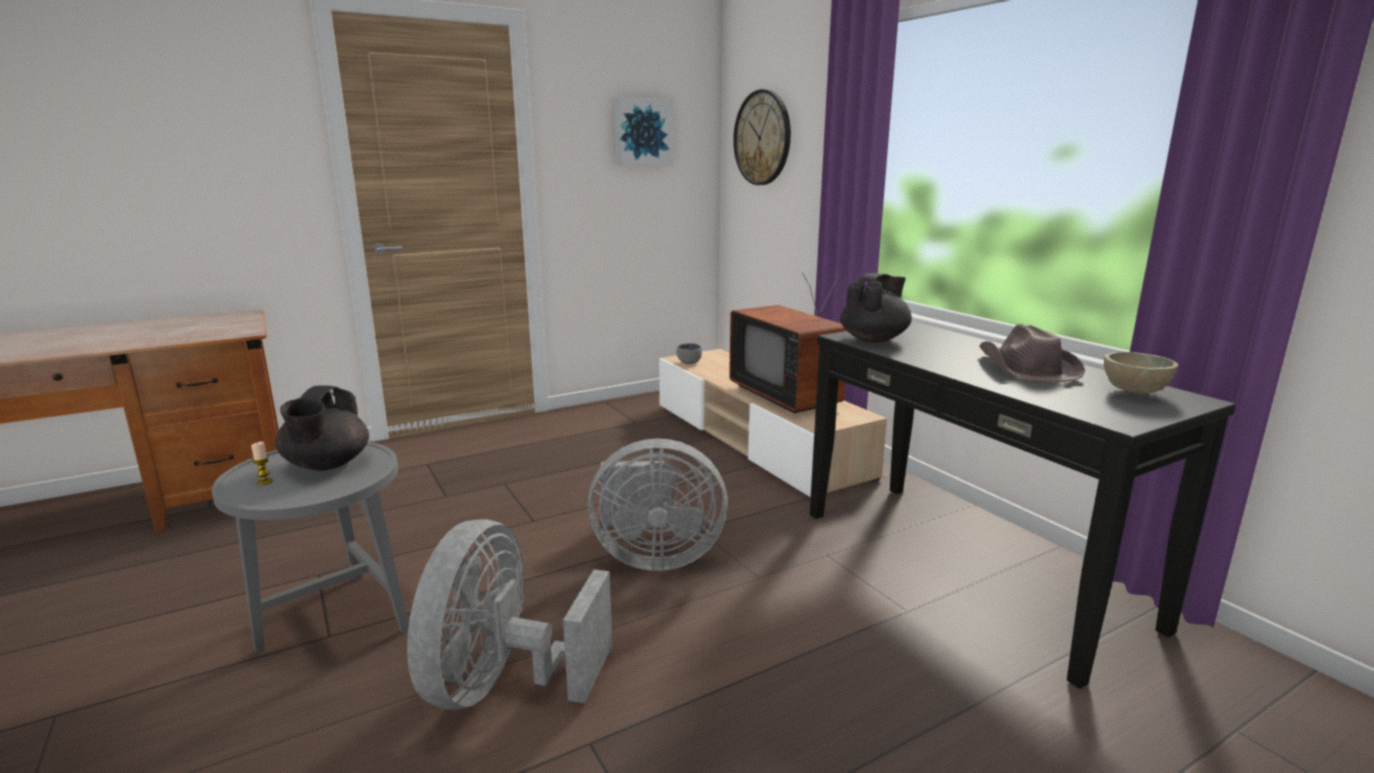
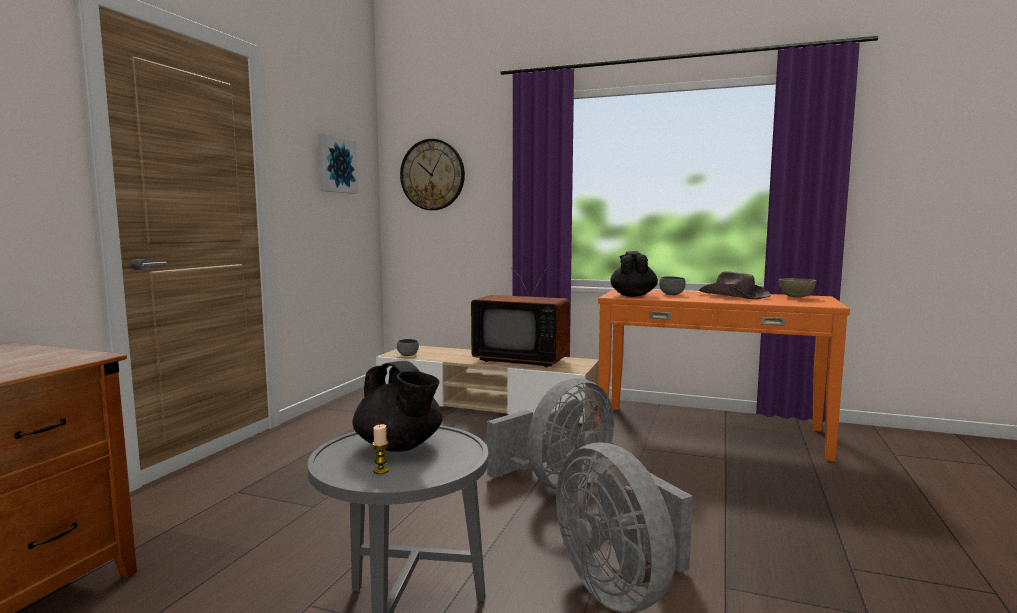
camera: 40 degrees left, 10 degrees down
black console table [810,321,1236,689] -> orange console table [597,289,850,462]
none -> grey bowl [659,276,686,295]

